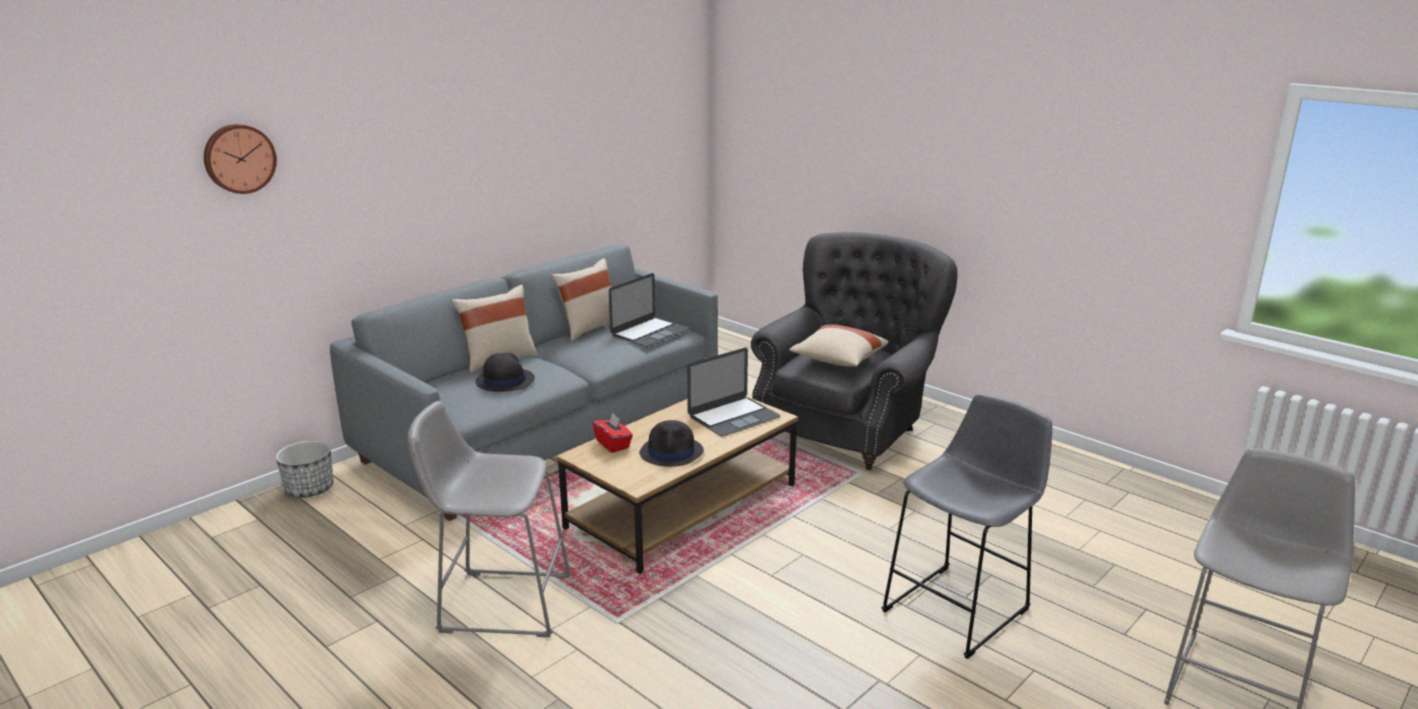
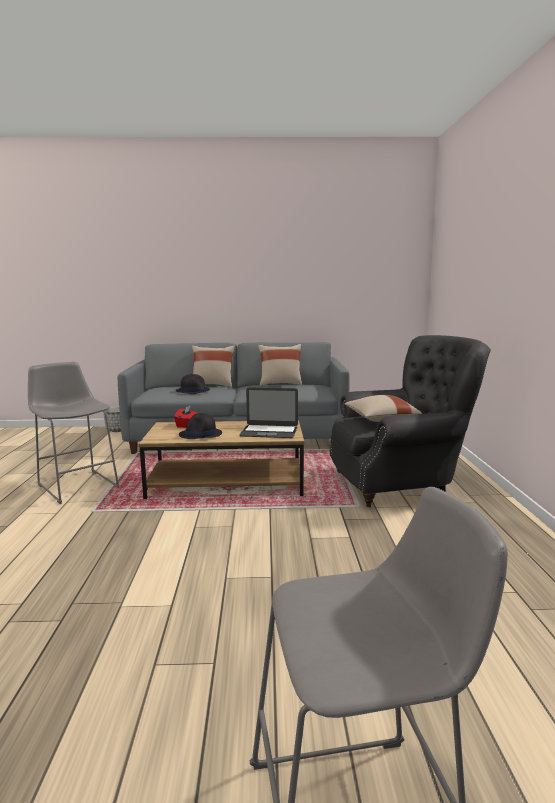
camera: 45 degrees right, 10 degrees down
wall clock [204,124,277,194] -> none
laptop [609,273,689,347] -> none
grey stool [881,394,1052,659] -> none

